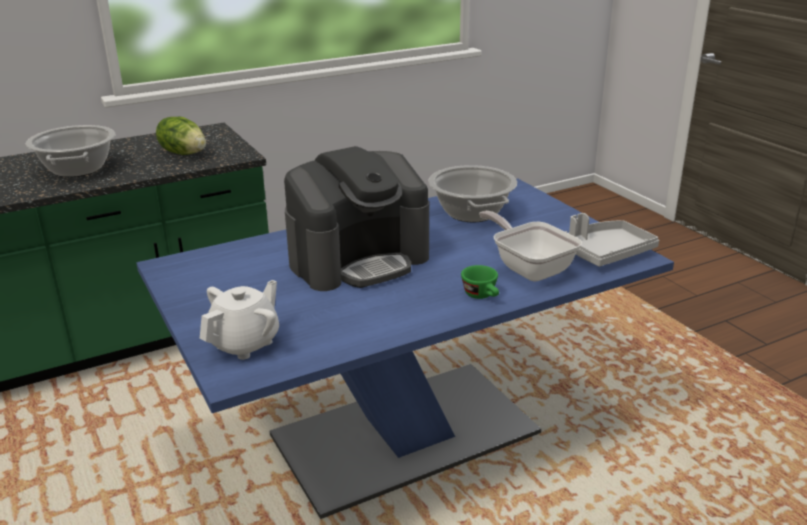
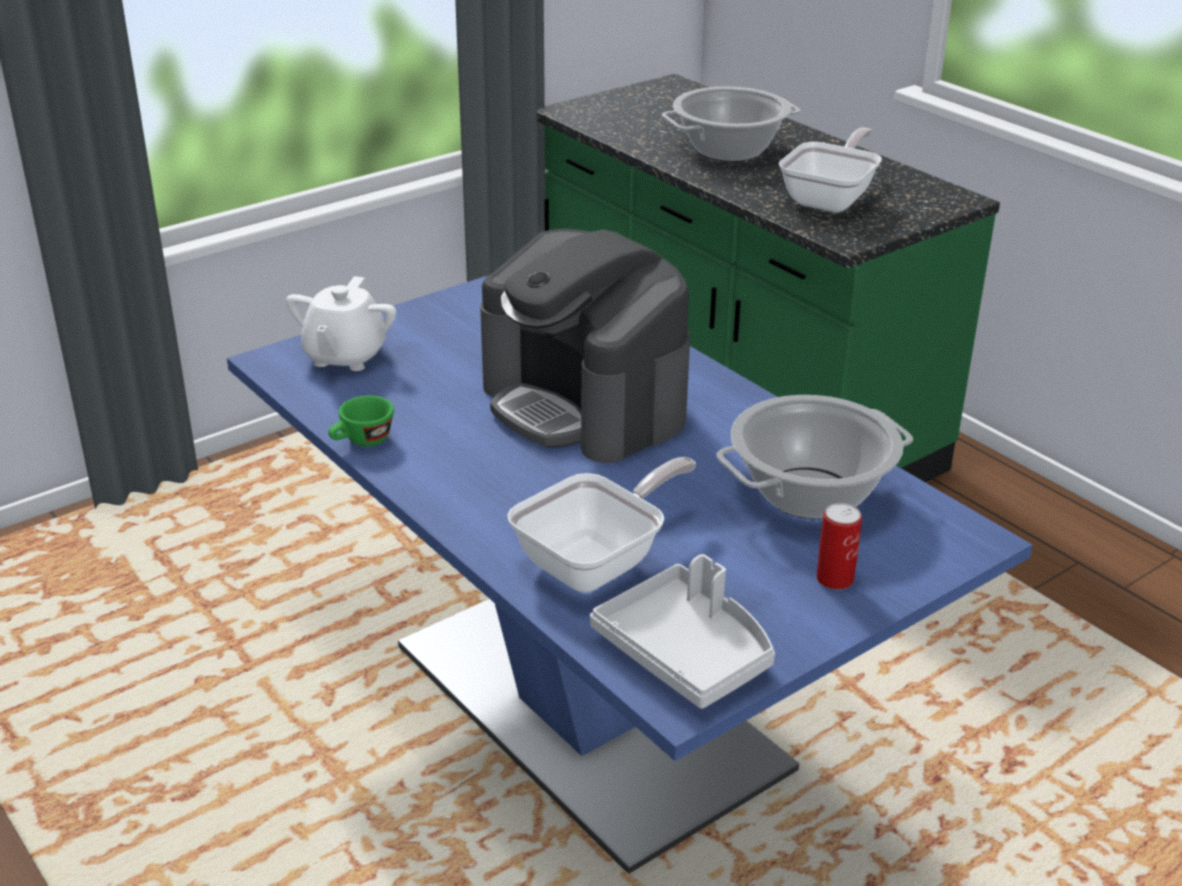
camera: 80 degrees right, 5 degrees up
lettuce [156,117,206,155] -> frying pan [779,127,882,212]
white teapot [200,280,279,360] -> white teapot turned 75 degrees clockwise [286,276,396,371]
green cup [461,265,499,299] -> green cup moved to [328,396,394,446]
none -> can [817,503,862,590]

